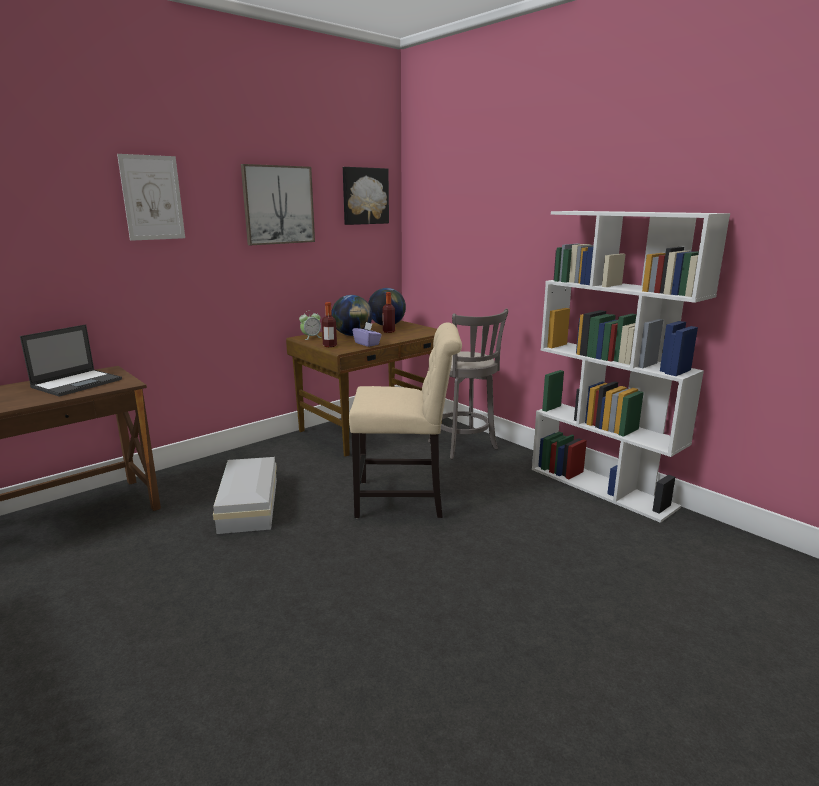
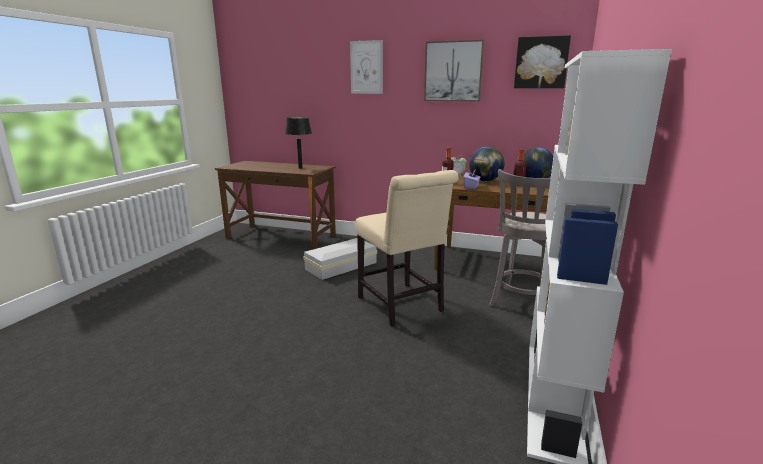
camera: 60 degrees right, 0 degrees up
laptop [20,324,122,397] -> black table lamp [285,117,312,169]

